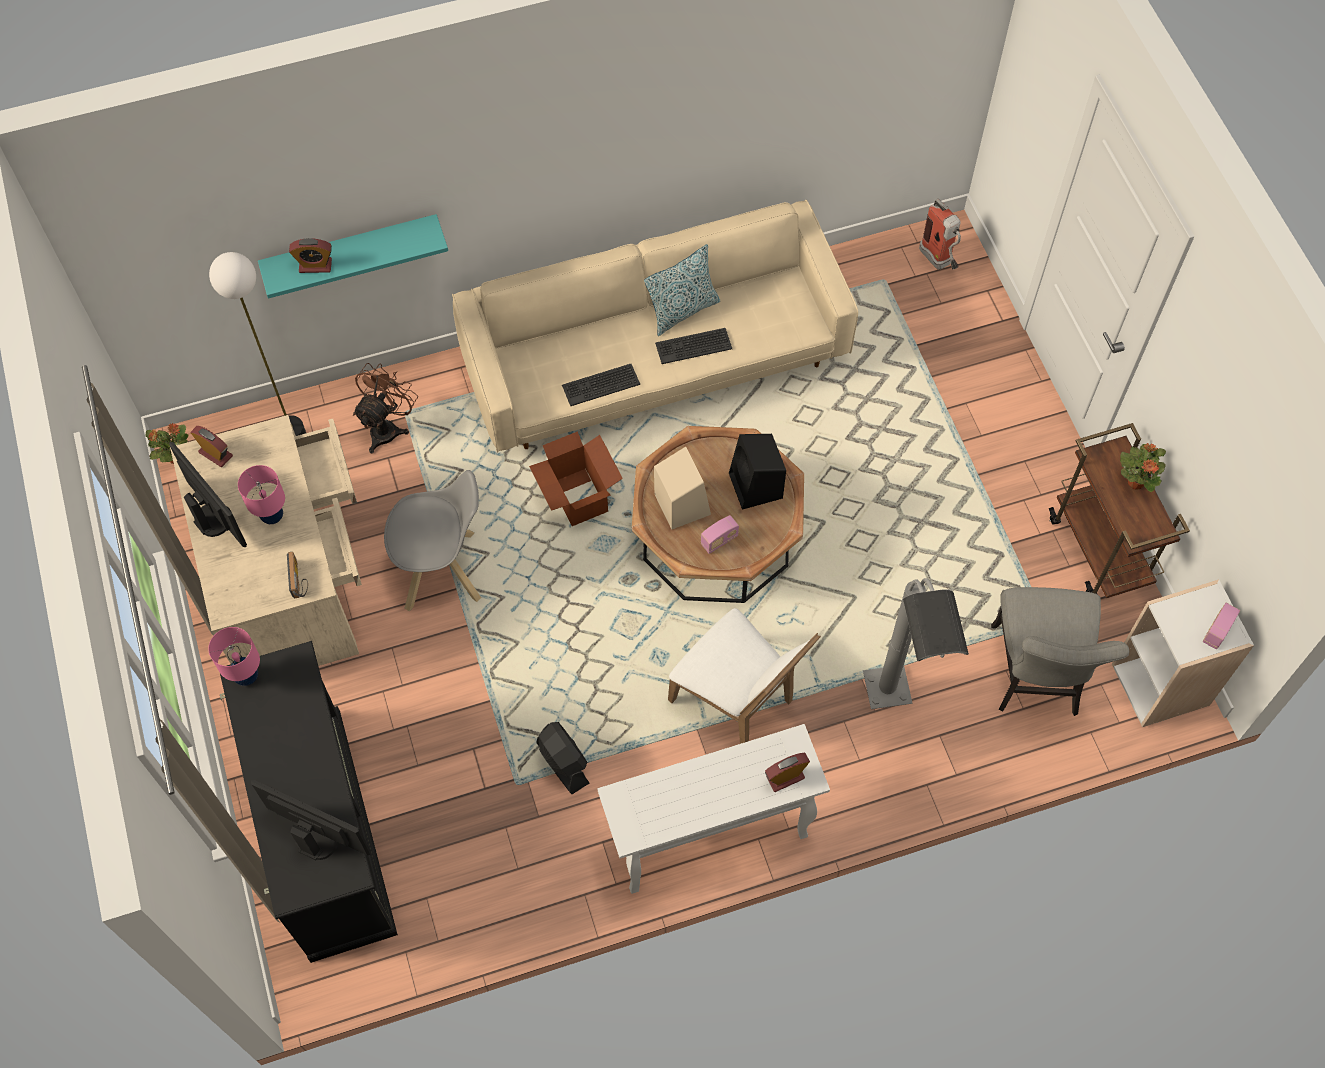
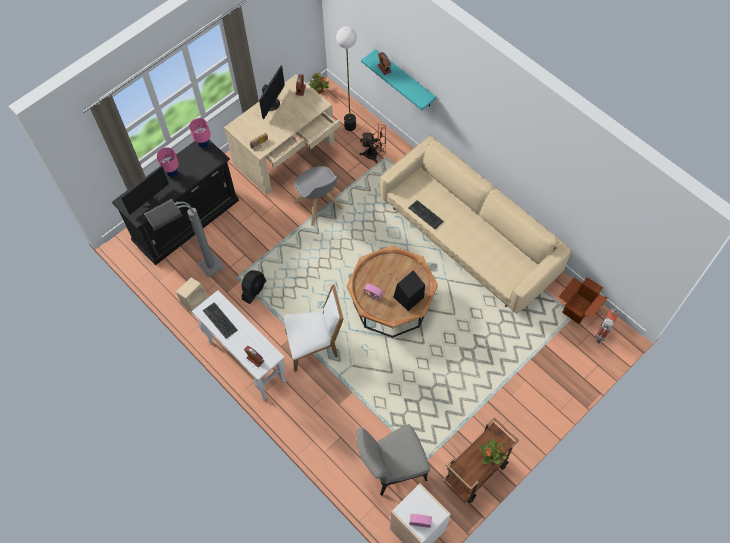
camera: 65 degrees right, 0 degrees up
pink table lamp [238,465,285,524] -> pink table lamp moved to [157,148,179,177]
monitor [251,780,371,860] -> monitor turned 45 degrees clockwise [121,166,169,215]
cardboard box [529,431,623,526] -> cardboard box moved to [559,277,608,324]
pillow [644,244,720,336] -> none
beige speaker [654,447,711,529] -> beige speaker moved to [176,277,209,313]
keyboard [655,328,732,364] -> keyboard moved to [203,302,238,338]
white chair [668,608,821,744] -> white chair turned 120 degrees counterclockwise [284,284,344,372]
grey floor lamp [863,578,969,709] -> grey floor lamp moved to [144,199,224,278]

